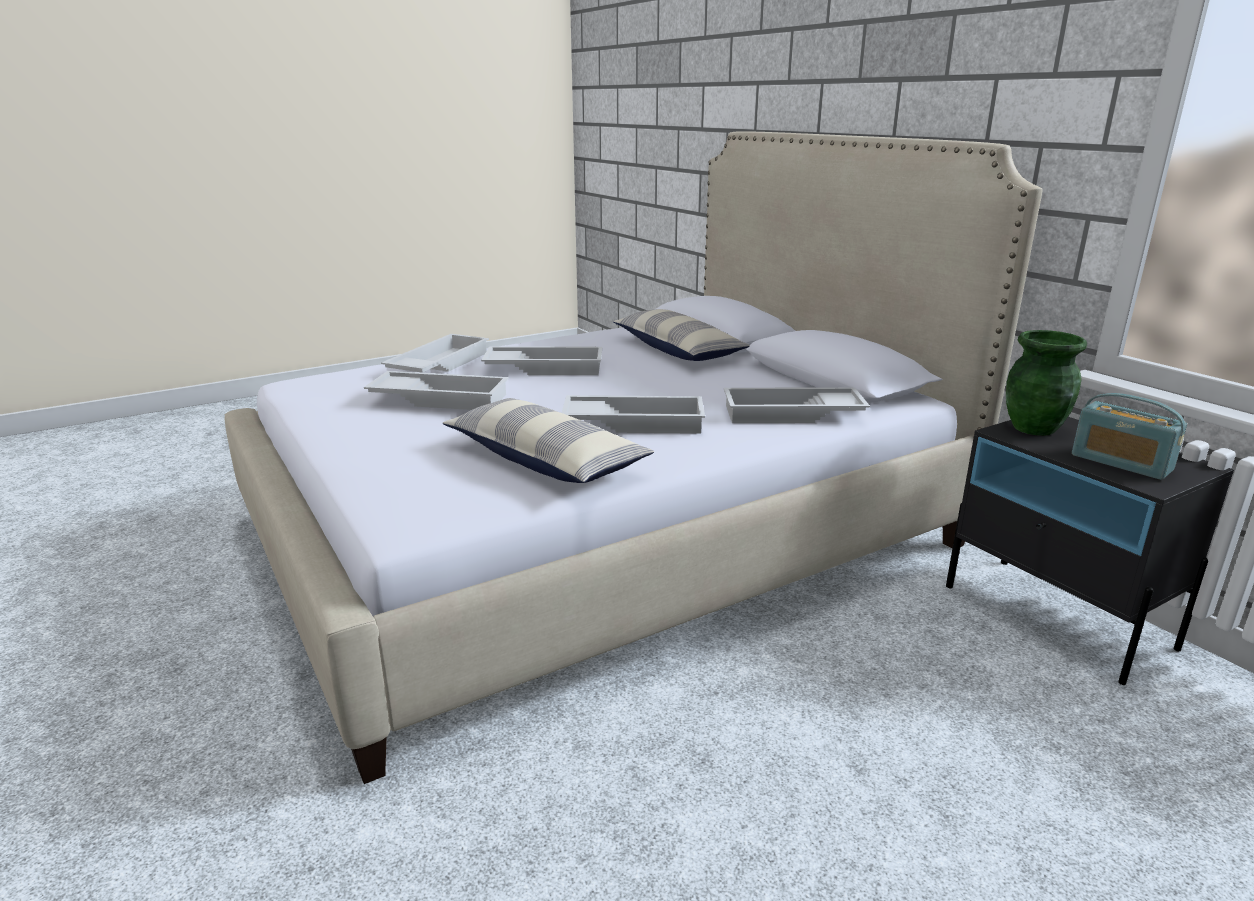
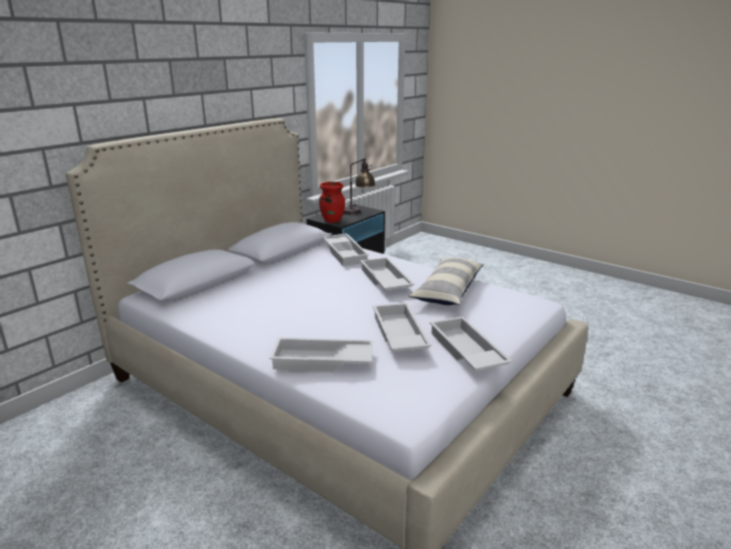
camera: 110 degrees left, 0 degrees up
white tray [481,346,603,375] -> white tray moved to [430,316,512,371]
pillow [613,309,750,361] -> none
green vase [1006,330,1087,436] -> red vase [319,182,345,223]
radio [1072,393,1187,480] -> table lamp [343,158,376,215]

